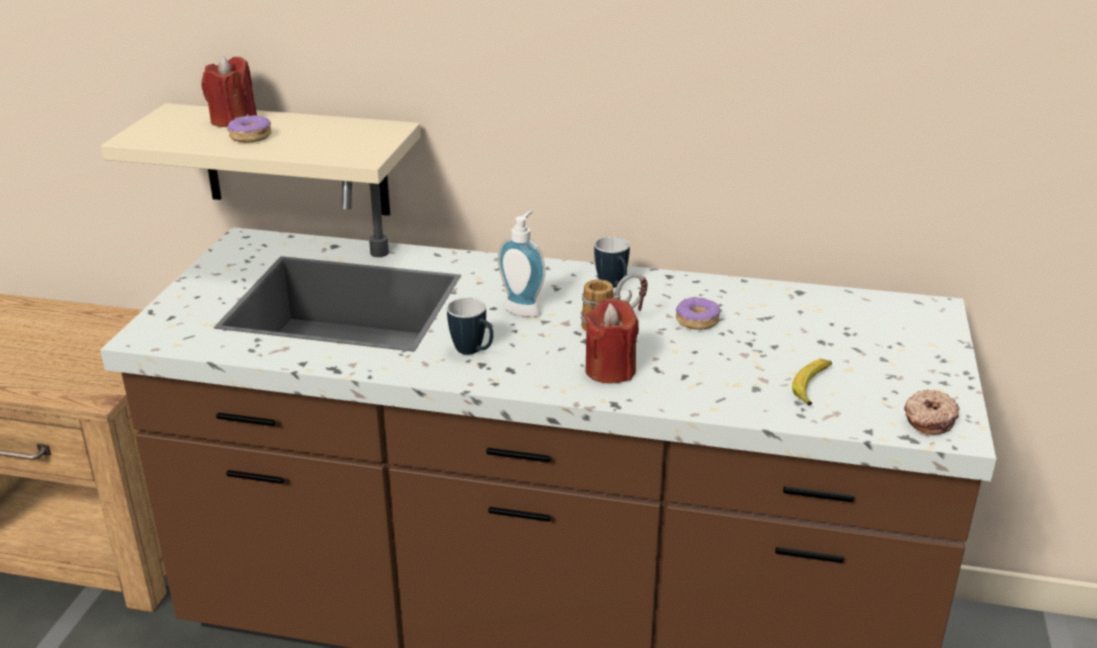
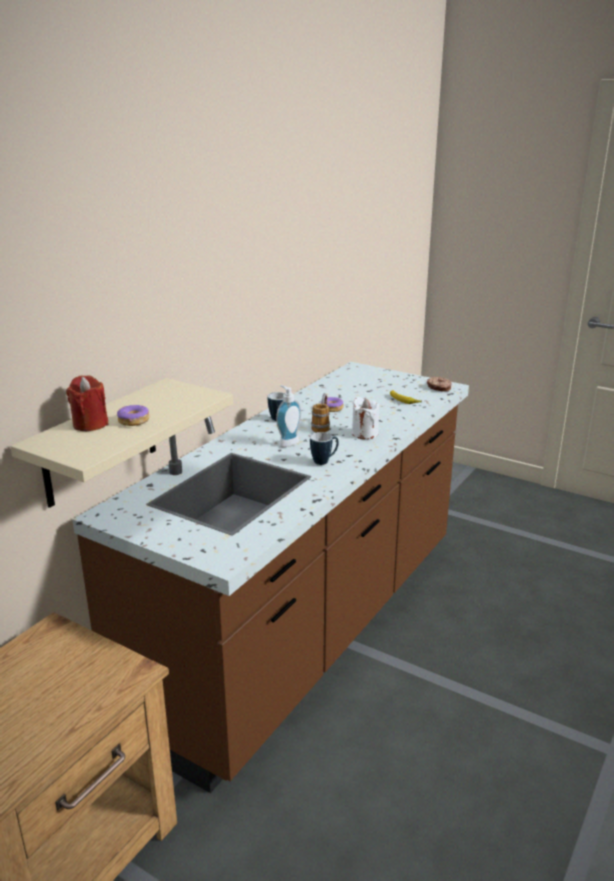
camera: 70 degrees left, 5 degrees down
red candle [585,298,639,384] -> white candle [352,397,379,439]

